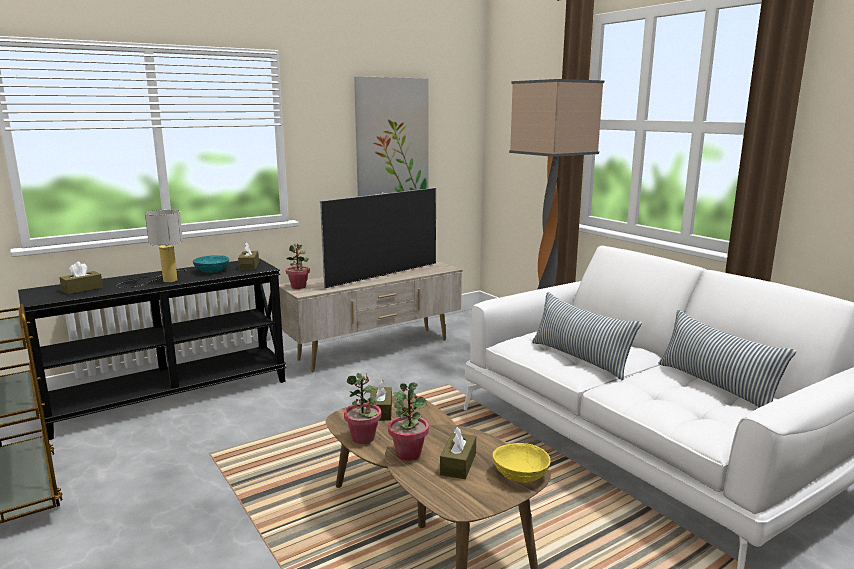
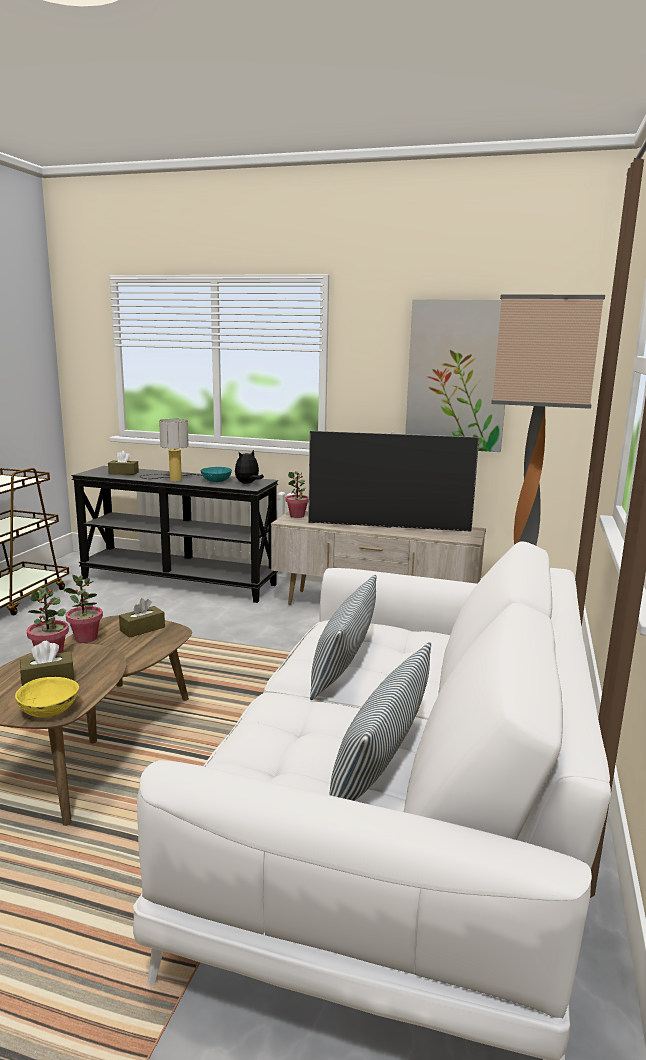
camera: 50 degrees right, 0 degrees up
brown tissue box [238,242,259,270] -> plush toy [235,450,264,484]

